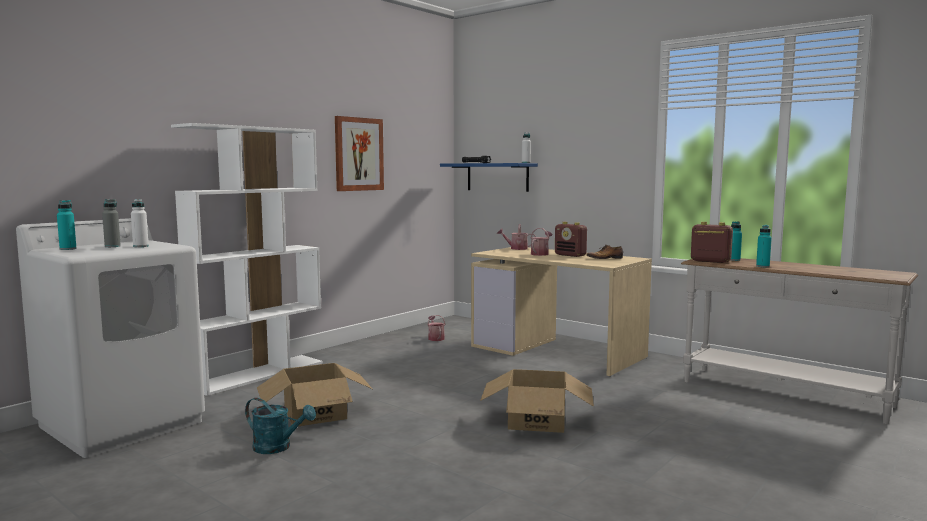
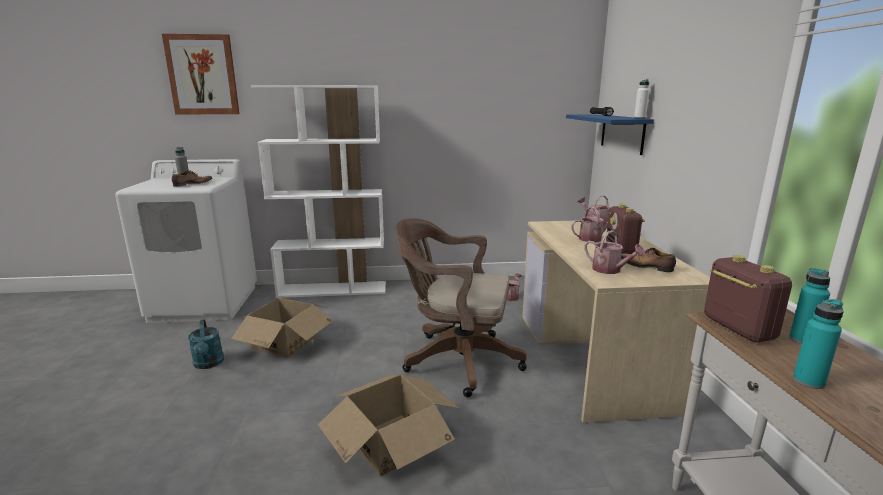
camera: 45 degrees right, 10 degrees up
turquoise bottle [57,200,77,250] -> none
white bottle [131,199,149,247] -> shoe [172,170,212,187]
picture [335,116,384,191] -> picture moved to [162,34,240,114]
none -> brown office chair [396,218,527,397]
none -> watering can [584,230,646,274]

